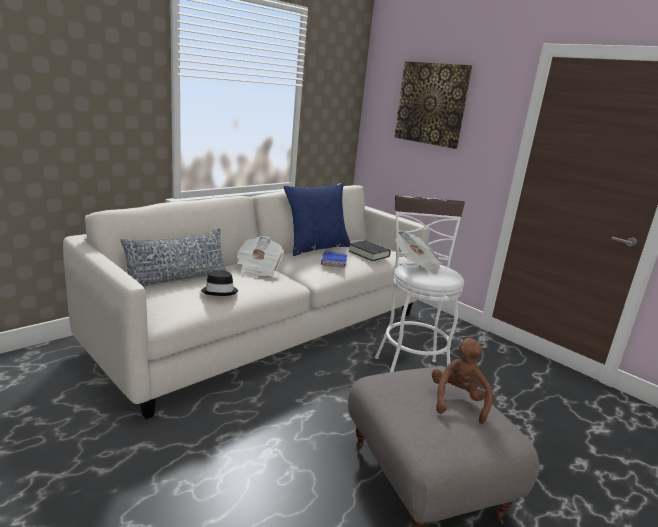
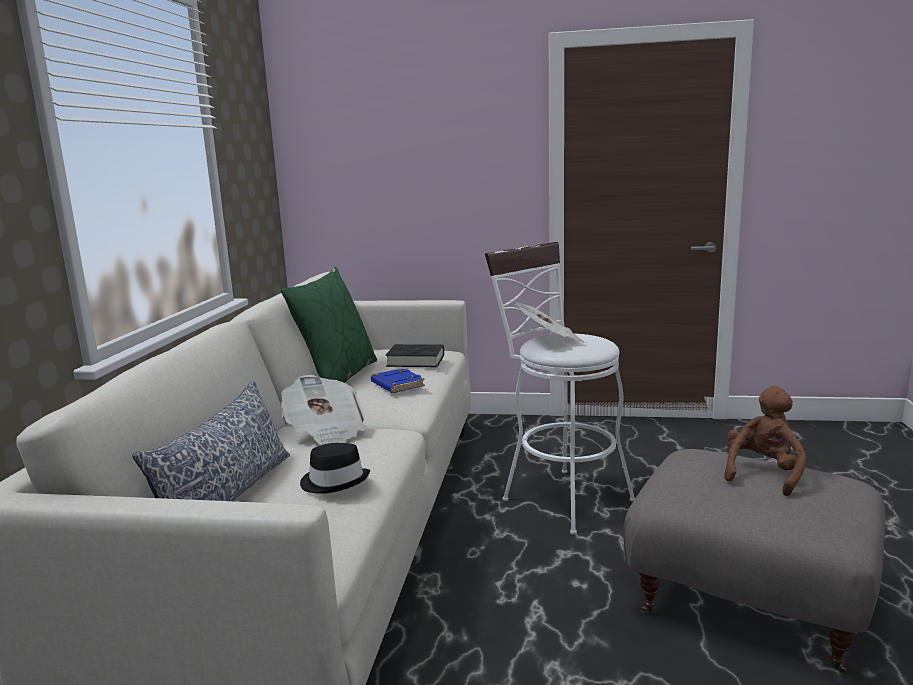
camera: 35 degrees left, 5 degrees down
blue pillow [284,182,350,256] -> green pillow [281,267,377,383]
picture [394,61,472,149] -> none
brown plush toy [432,338,493,424] -> brown plush toy turned 60 degrees clockwise [724,386,806,496]

